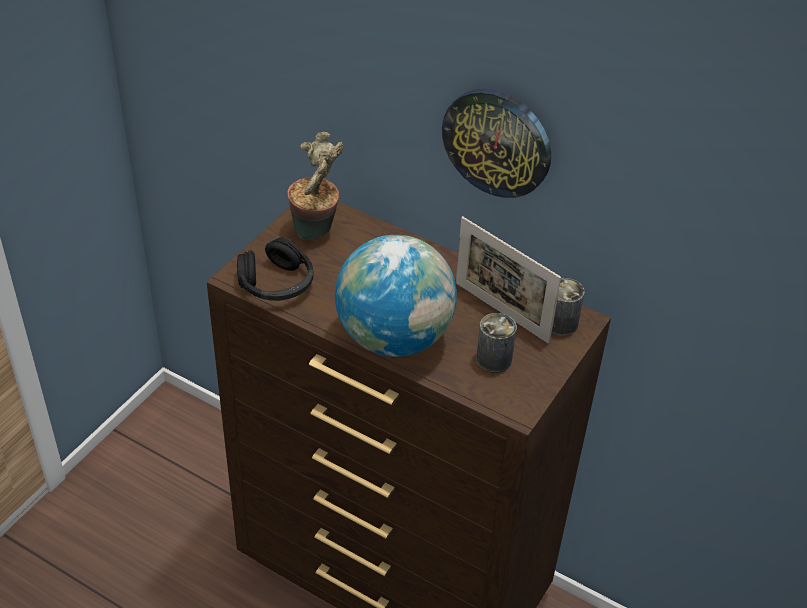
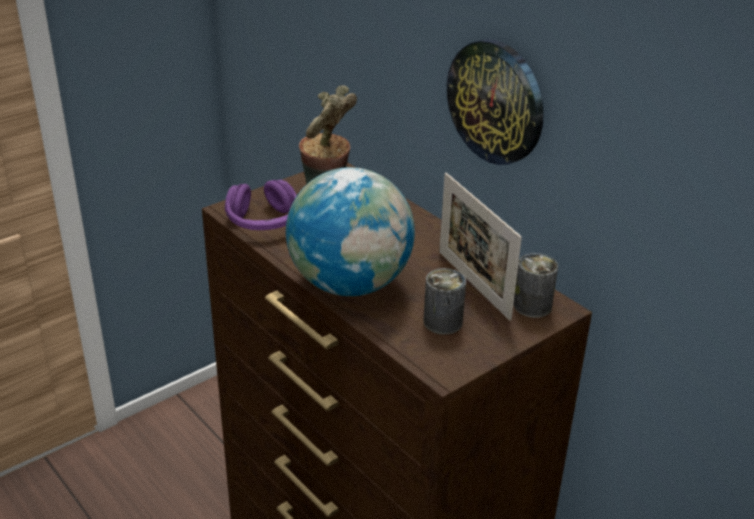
camera: 20 degrees right, 10 degrees down
black headphones [237,238,313,301] -> purple headphones [225,180,297,230]

